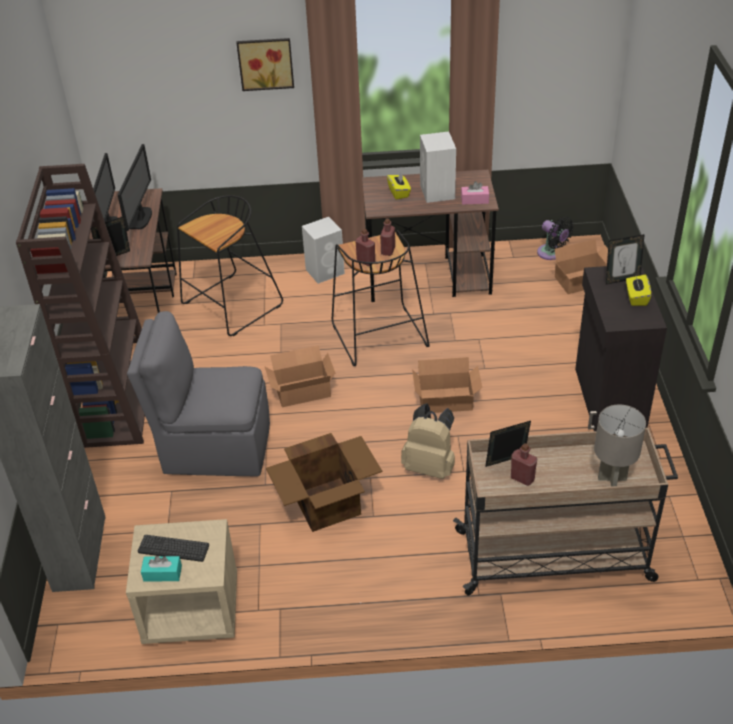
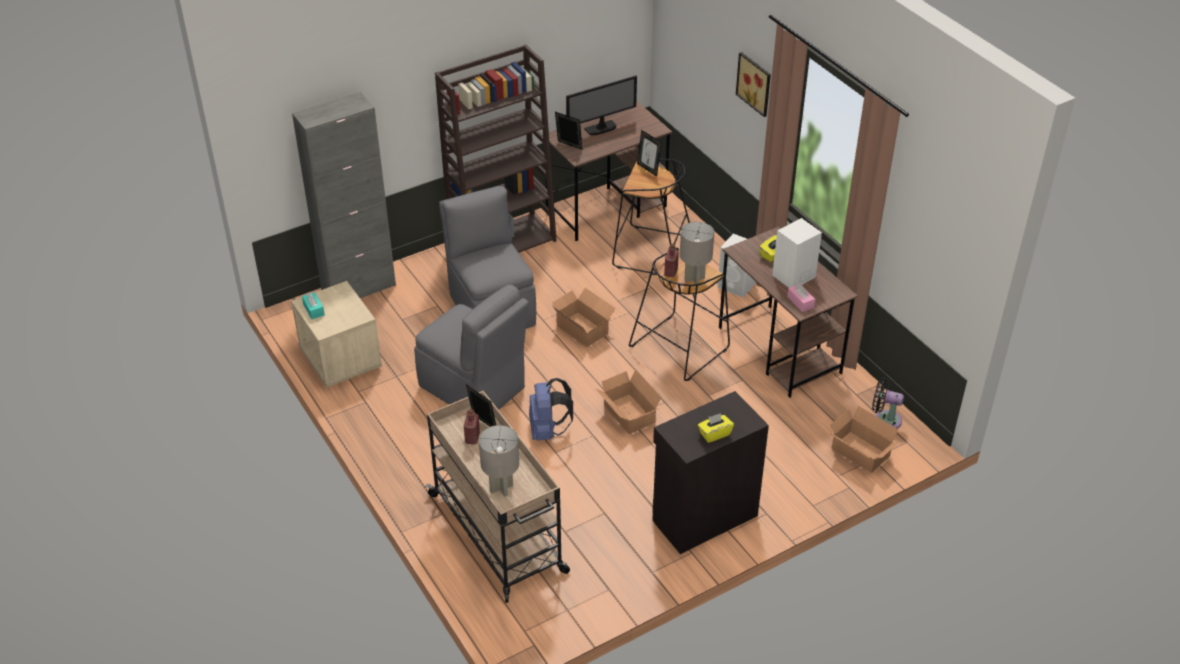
camera: 60 degrees right, 0 degrees up
monitor [117,144,152,231] -> none
keyboard [138,535,209,562] -> none
cardboard box [266,433,382,532] -> grey chair [414,285,529,410]
red bottle [380,219,395,256] -> grey table lamp [680,222,714,286]
beige backpack [401,403,455,479] -> blue backpack [529,378,573,440]
black fan [537,217,574,260] -> black fan turned 90 degrees clockwise [872,377,904,429]
picture frame [606,234,645,284] -> picture frame moved to [637,130,662,177]

